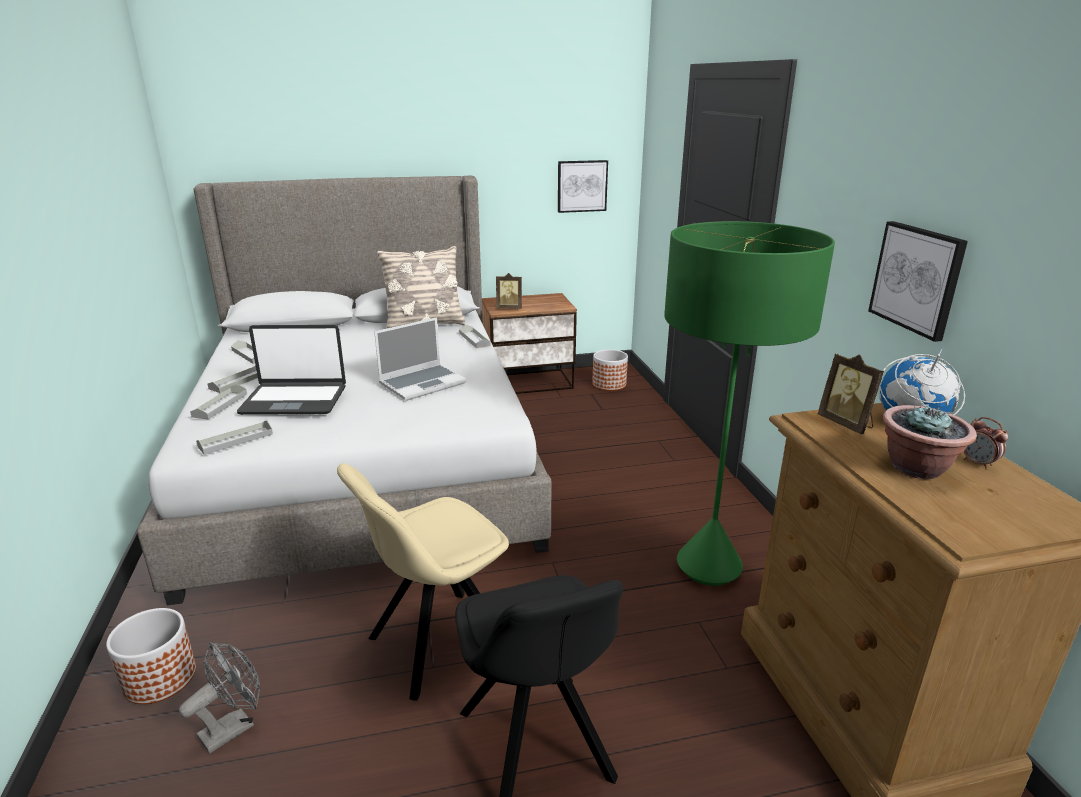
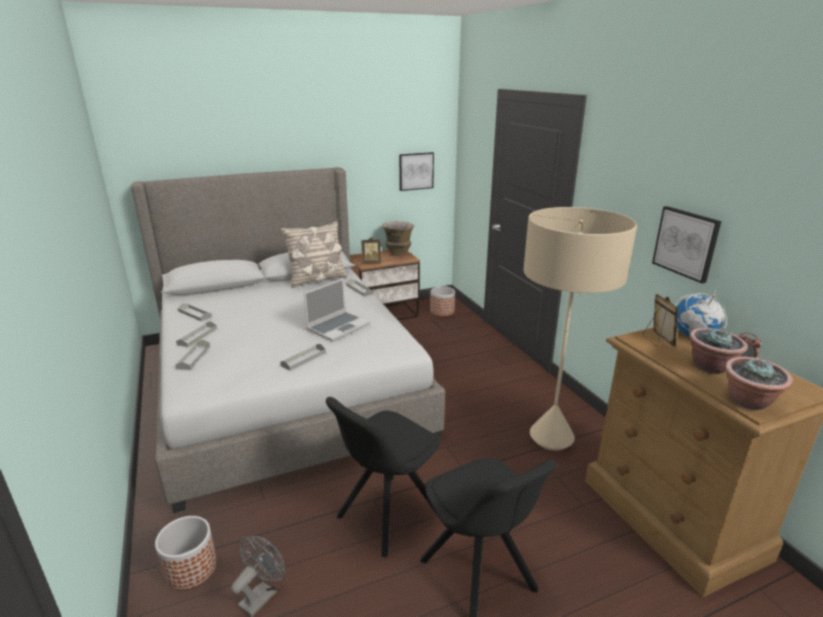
camera: 10 degrees left, 0 degrees up
grey tray [196,421,273,455] -> grey tray moved to [280,344,326,371]
laptop [237,325,346,415] -> none
beige chair [337,463,509,701] -> black chair [326,397,441,557]
green floor lamp [664,221,835,586] -> beige floor lamp [523,207,637,451]
picture frame [817,353,884,434] -> picture frame turned 150 degrees counterclockwise [643,294,678,347]
none -> vase [382,221,414,256]
none -> potted plant [725,356,793,410]

